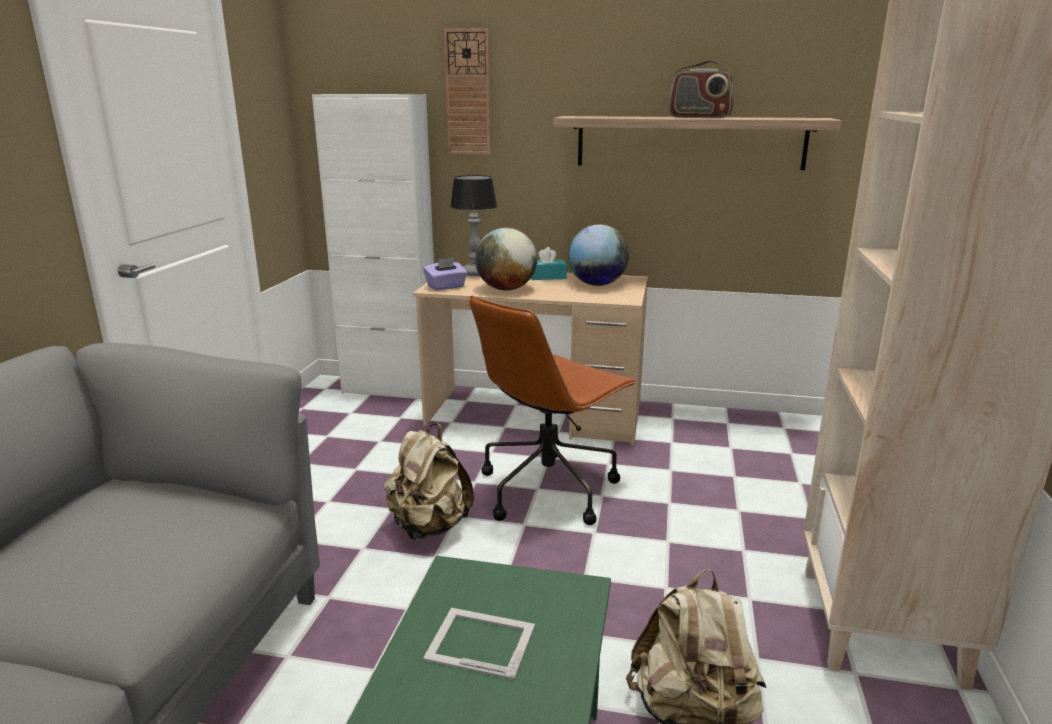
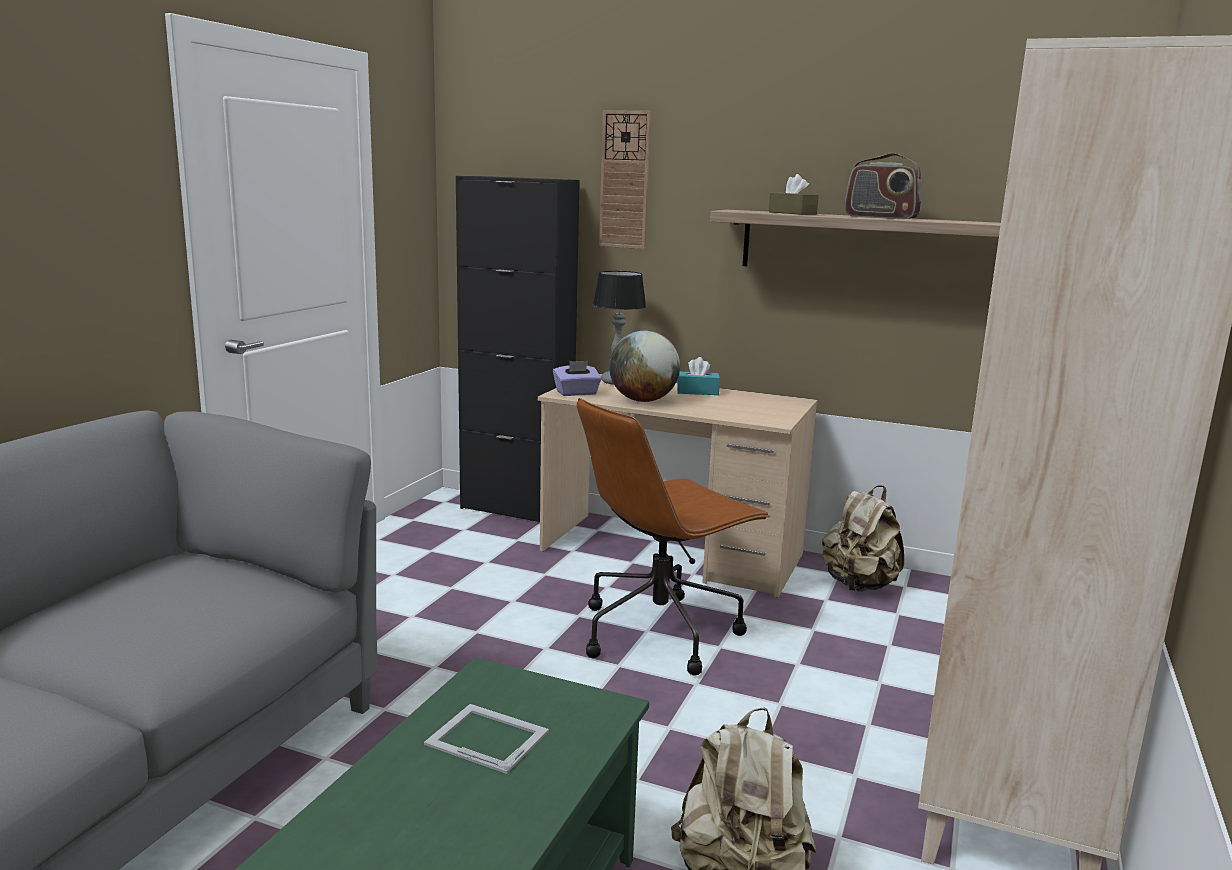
camera: 10 degrees right, 5 degrees down
white cabinet [312,94,434,399] -> black cabinet [456,176,580,522]
beige backpack [384,423,474,540] -> beige backpack moved to [822,485,904,592]
globe [568,224,629,286] -> none
none -> brown tissue box [769,174,819,215]

